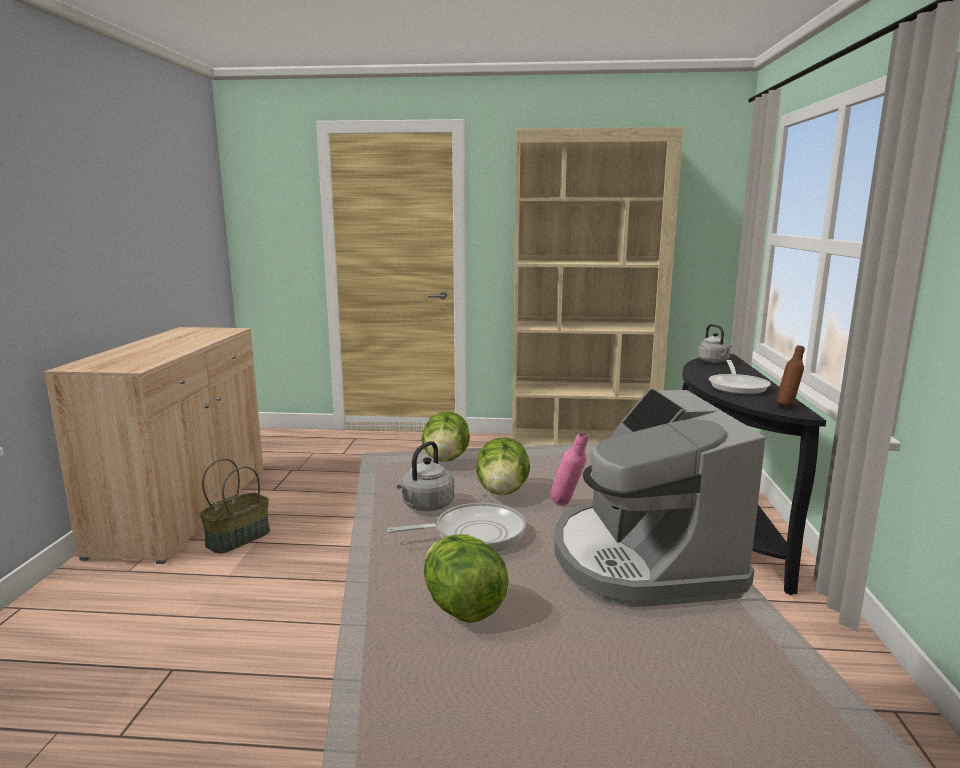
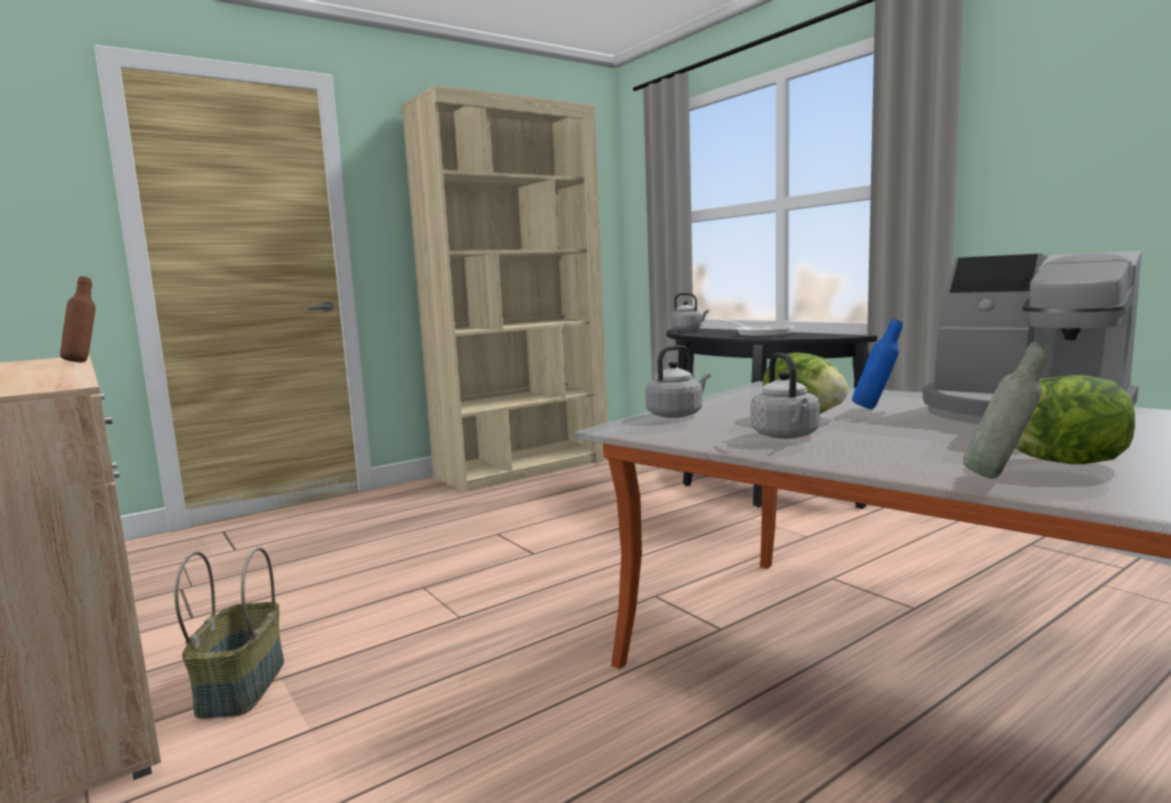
camera: 40 degrees left, 5 degrees down
frying pan [387,503,526,551] -> none
lettuce [422,411,470,462] -> grey kettle [645,345,711,418]
pink bottle [550,432,588,505] -> blue bottle [852,318,903,409]
brown bottle [776,345,805,407] -> brown bottle moved to [60,276,95,362]
none -> grey bottle [963,341,1051,479]

